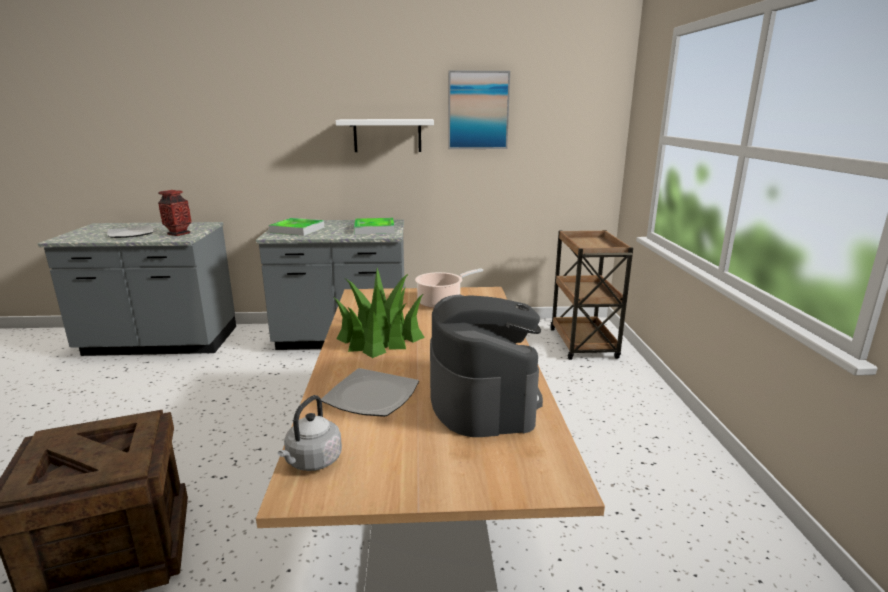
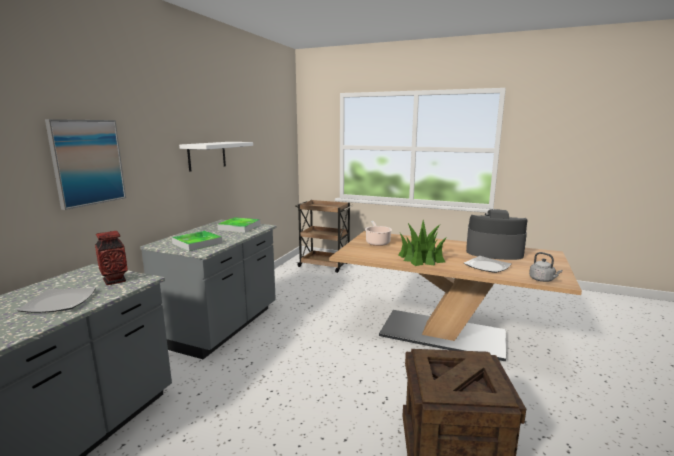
camera: 65 degrees left, 5 degrees down
picture [448,71,510,149] -> picture moved to [45,119,126,210]

